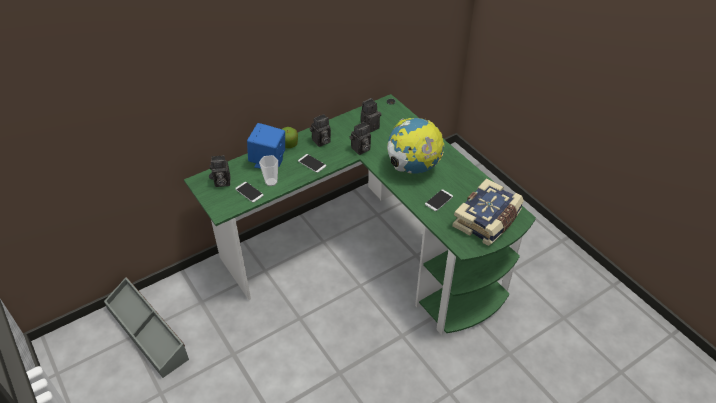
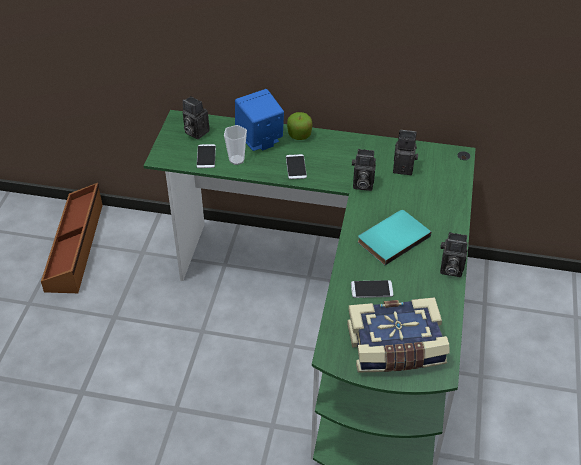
camera: 45 degrees right, 0 degrees up
grey storage box [104,277,189,378] -> brown storage box [41,183,103,293]
camera [310,114,331,147] -> camera moved to [440,232,468,277]
globe [387,118,444,174] -> turquoise book [358,210,431,265]

